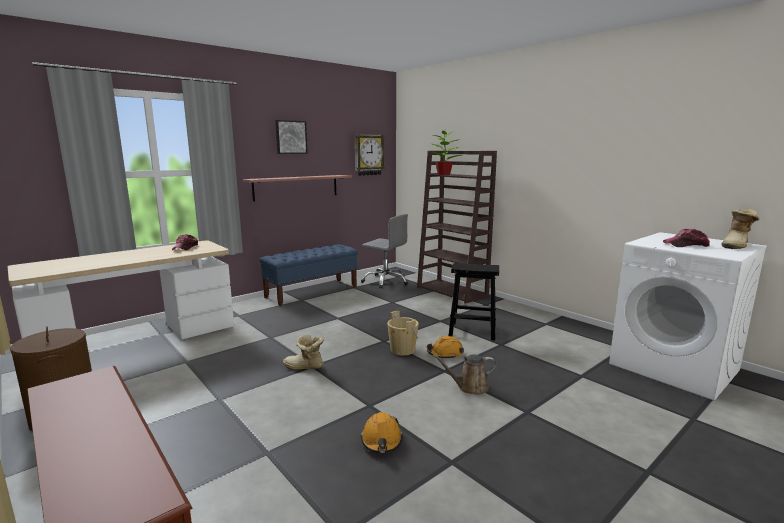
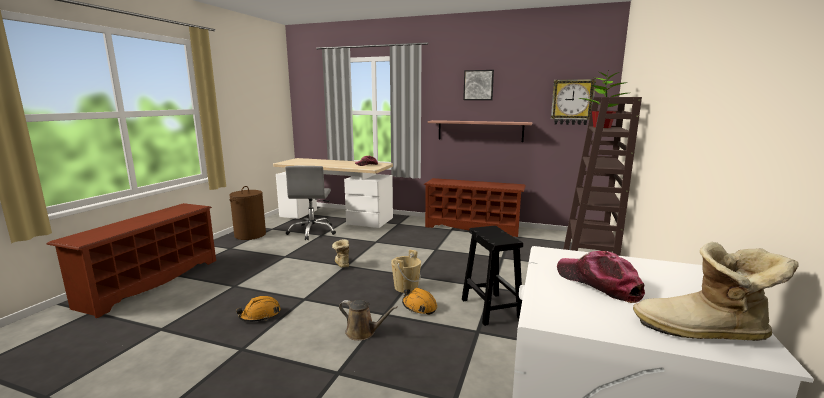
camera: 60 degrees right, 0 degrees up
blue bench [259,244,358,306] -> brown shoe rack [424,178,526,237]
grey office chair [361,214,409,289] -> grey office chair moved to [285,166,336,240]
brown watering can [433,354,497,395] -> brown watering can turned 150 degrees clockwise [339,300,398,341]

